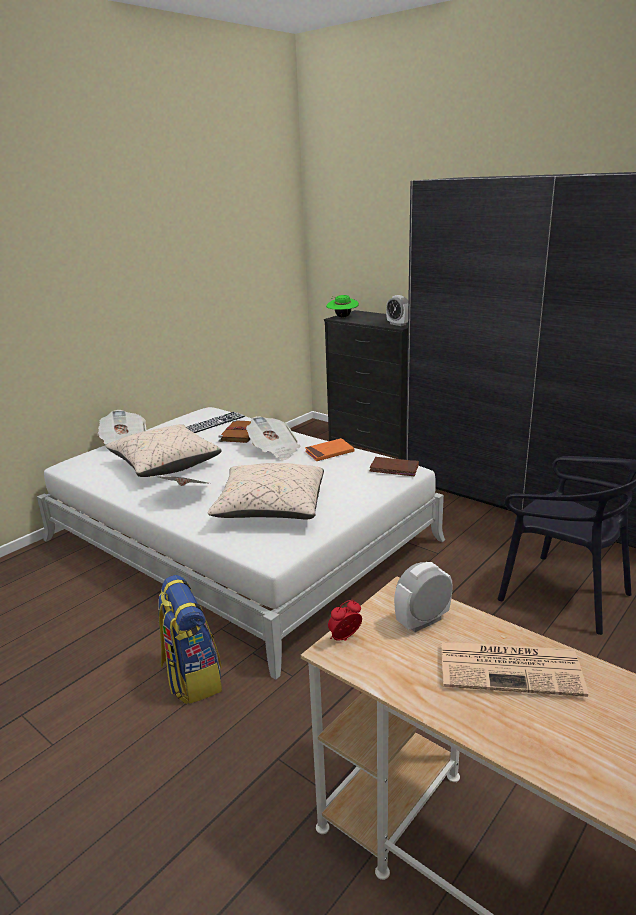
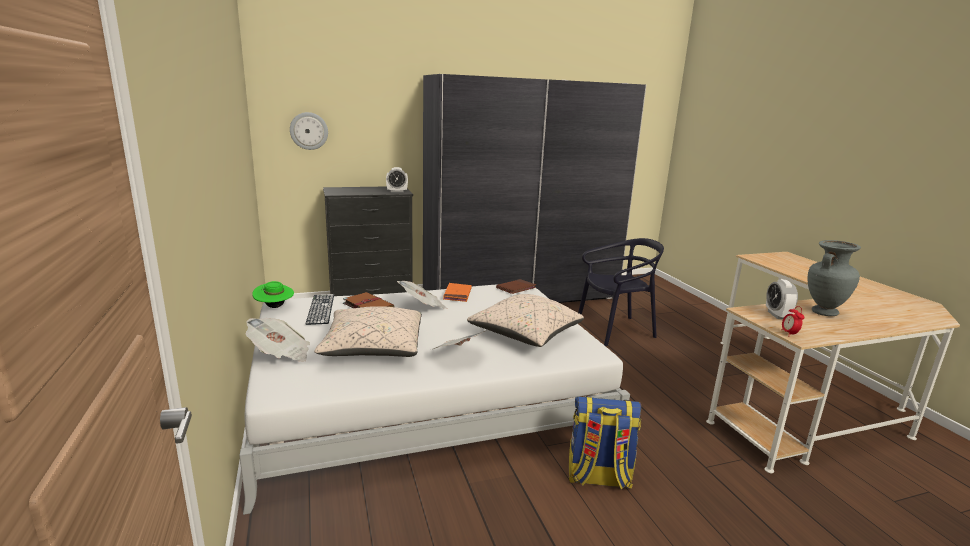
camera: 60 degrees left, 5 degrees down
green hat [326,295,359,317] -> green hat moved to [252,281,294,308]
newspaper [441,642,588,697] -> grey vase [808,240,861,316]
none -> wall clock [290,112,328,150]

